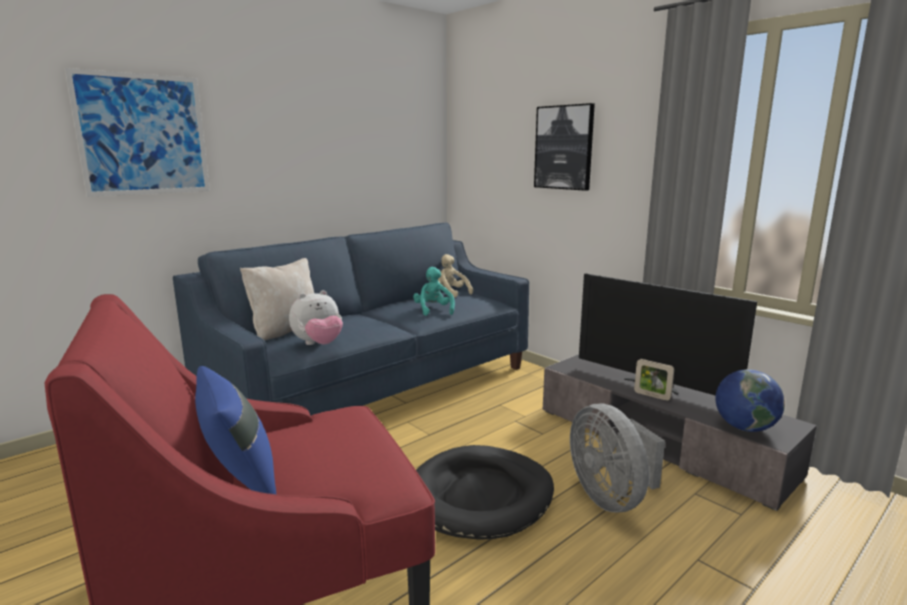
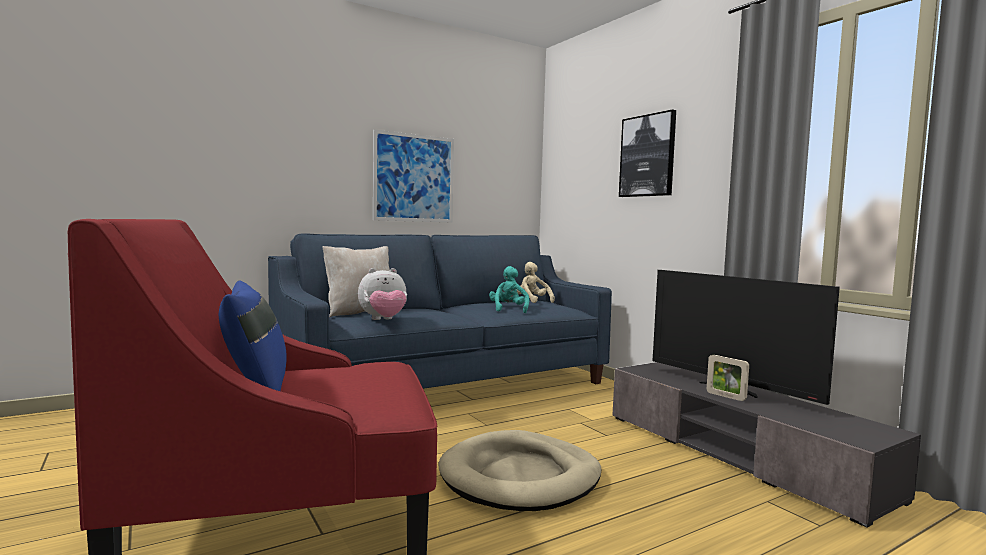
camera: 10 degrees right, 10 degrees down
picture [65,68,210,197] -> picture moved to [373,129,454,223]
black dog bed [416,445,554,540] -> beige dog bed [439,430,601,511]
grey fan [570,403,665,512] -> none
globe [715,369,785,432] -> none

